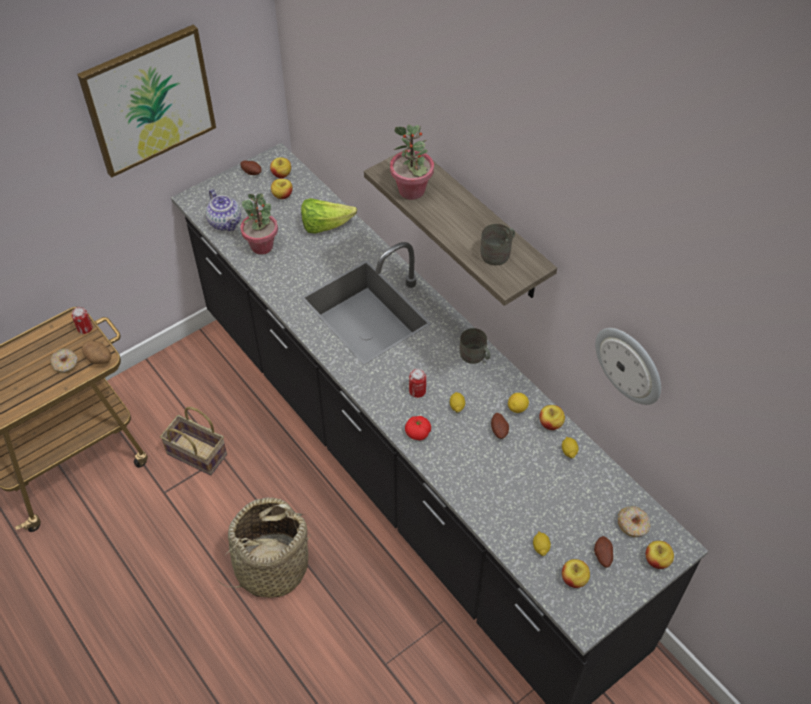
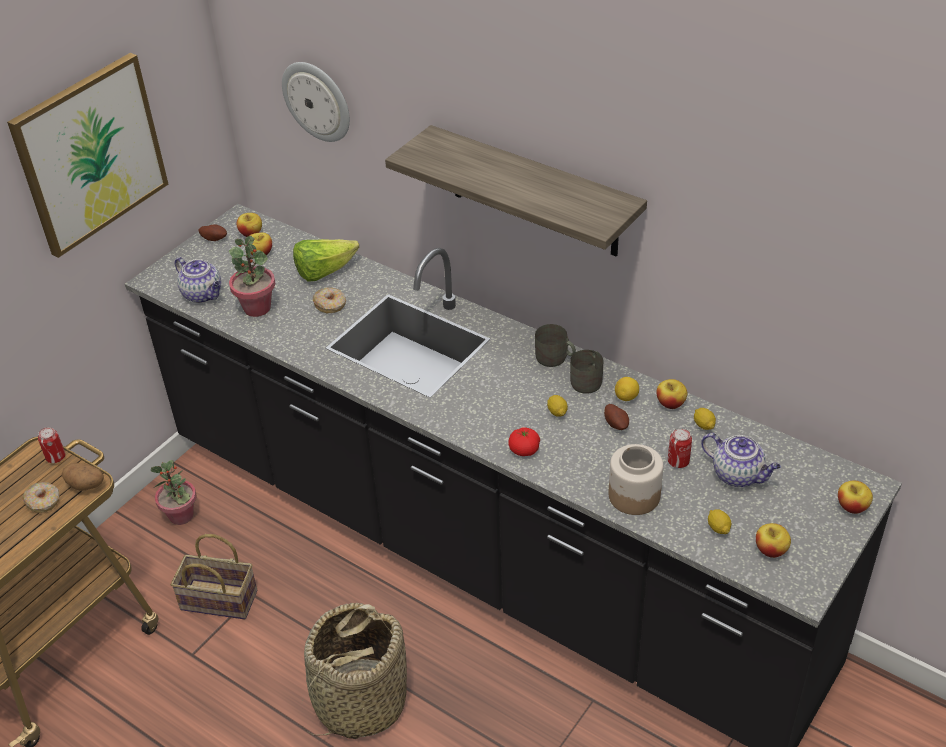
camera: 15 degrees left, 10 degrees down
potted plant [390,124,434,200] -> potted plant moved to [151,460,197,525]
can [409,368,426,398] -> can moved to [668,428,692,468]
grey mug [480,224,515,266] -> grey mug moved to [570,350,603,394]
potato [594,536,613,568] -> none
wall clock [595,328,661,405] -> wall clock moved to [282,62,350,142]
donut [618,506,650,537] -> donut moved to [313,287,346,313]
none -> jar [608,444,663,515]
none -> teapot [701,433,781,487]

